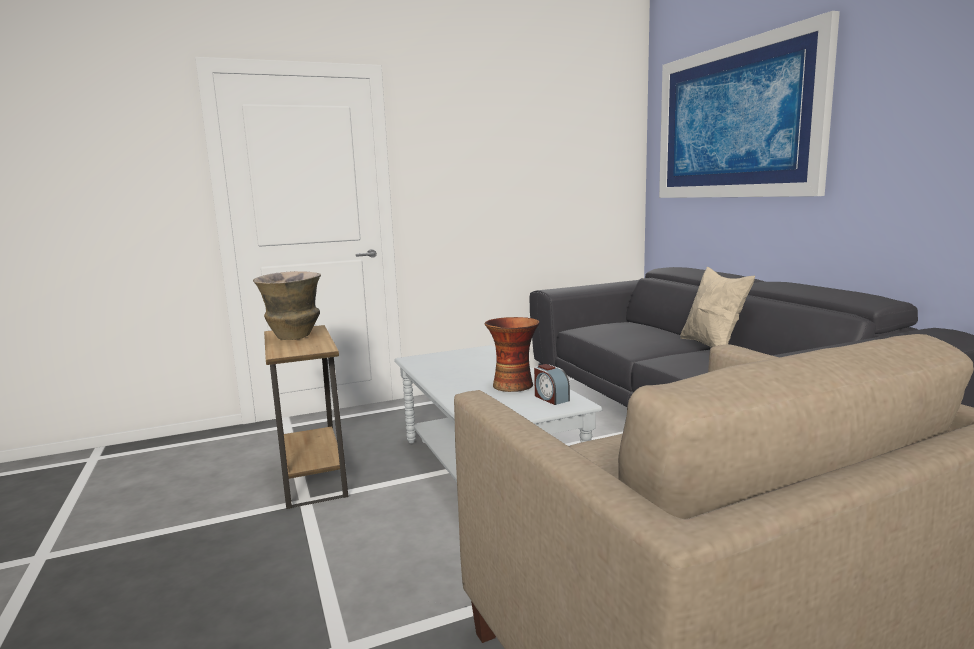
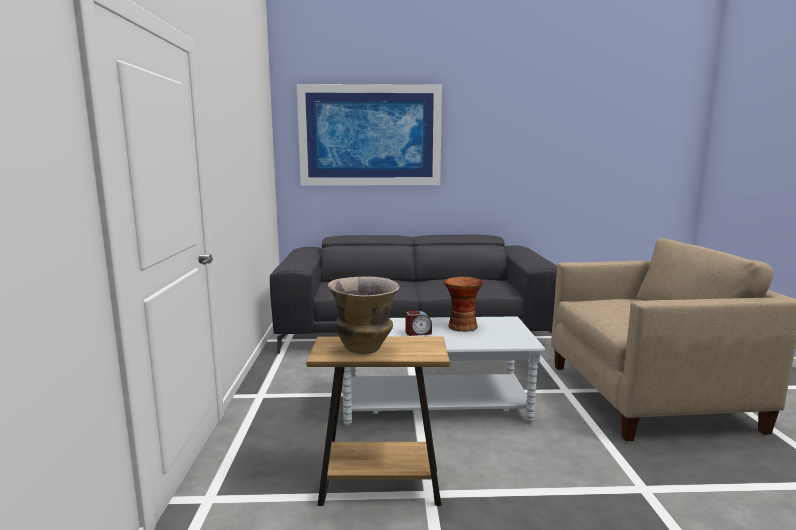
camera: 70 degrees left, 0 degrees up
alarm clock [534,364,570,405] -> alarm clock moved to [406,311,432,336]
beige pillow [680,267,755,347] -> none

